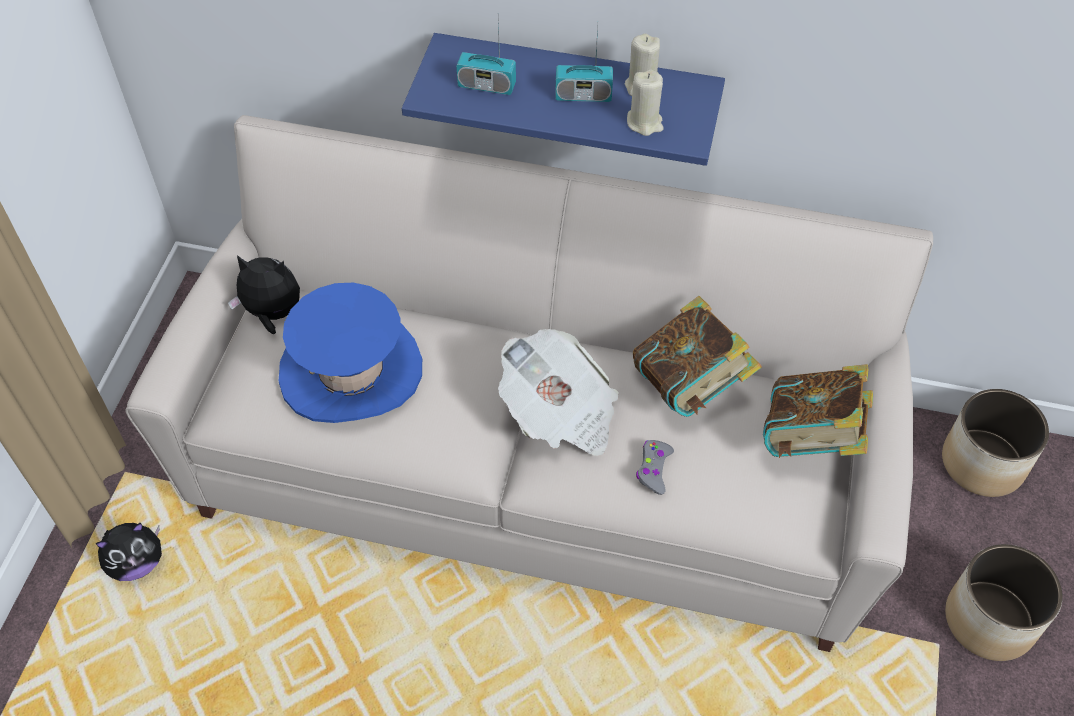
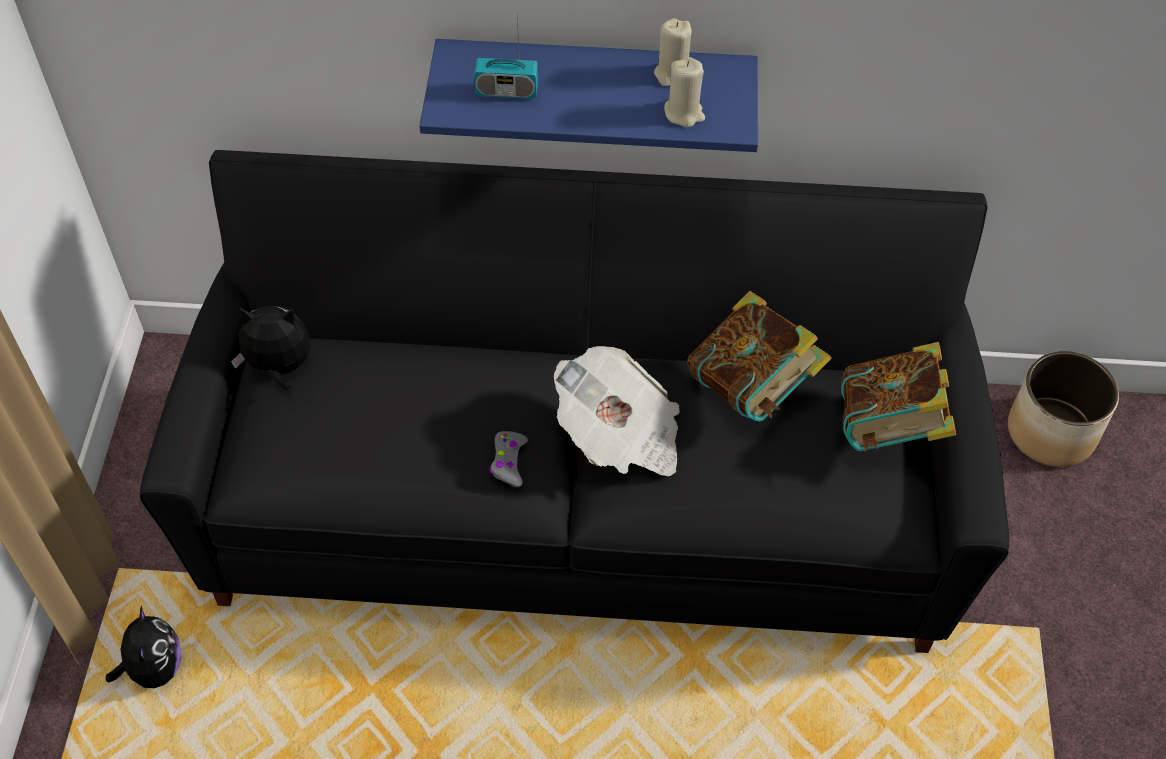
camera: 10 degrees left, 0 degrees up
plush toy [95,523,162,581] -> plush toy turned 60 degrees counterclockwise [105,606,181,688]
beige sofa [125,115,933,652] -> black sofa [140,150,1009,653]
blue hat [279,283,422,423] -> none
radio [555,27,613,102] -> none
grey game controller [636,440,674,495] -> grey game controller moved to [490,431,528,487]
planter [945,544,1063,661] -> none

